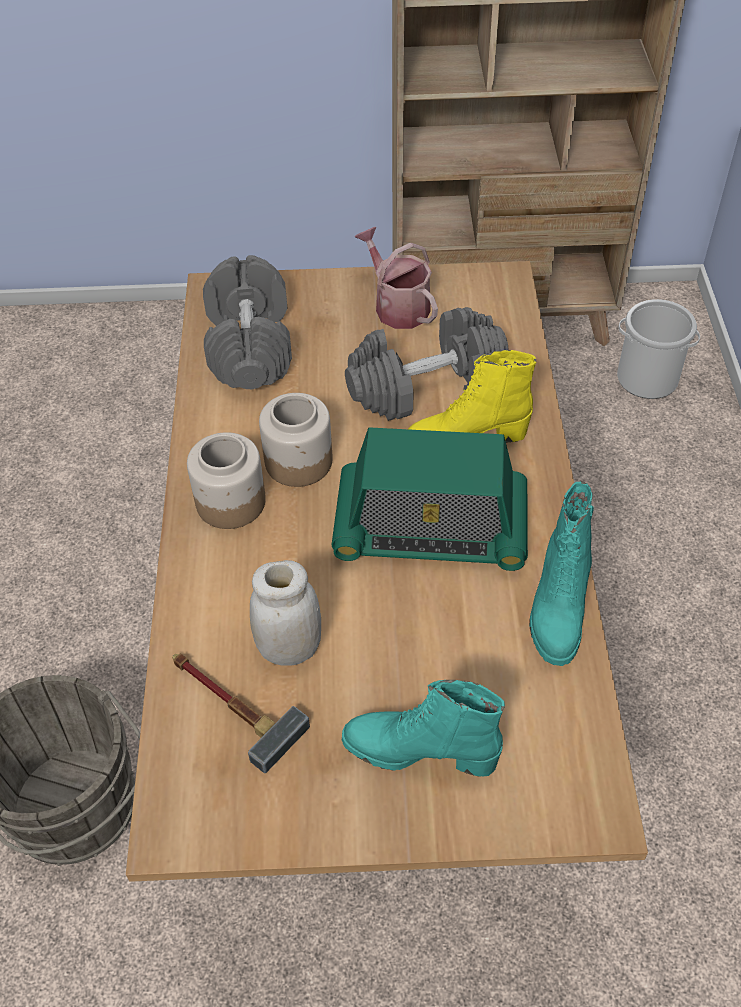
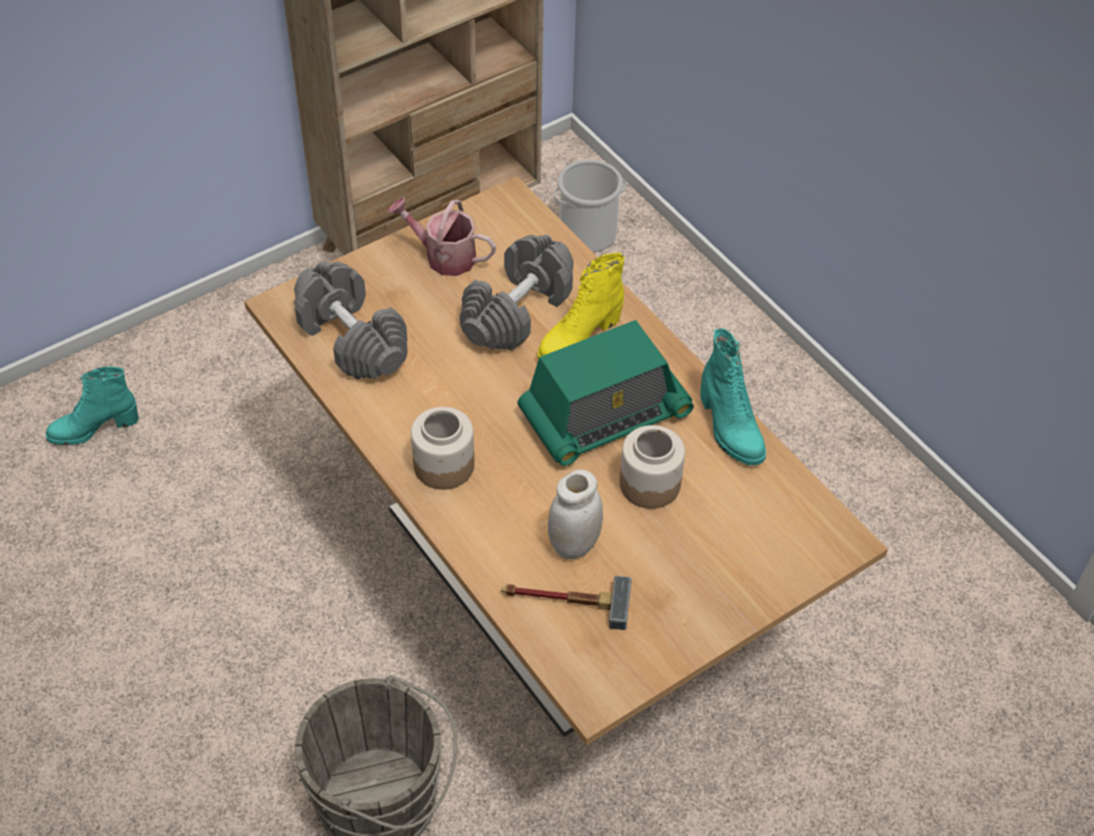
camera: 35 degrees left, 0 degrees up
jar [259,393,333,487] -> jar moved to [620,425,685,509]
turquoise boot [342,680,505,777] -> turquoise boot moved to [46,366,139,445]

